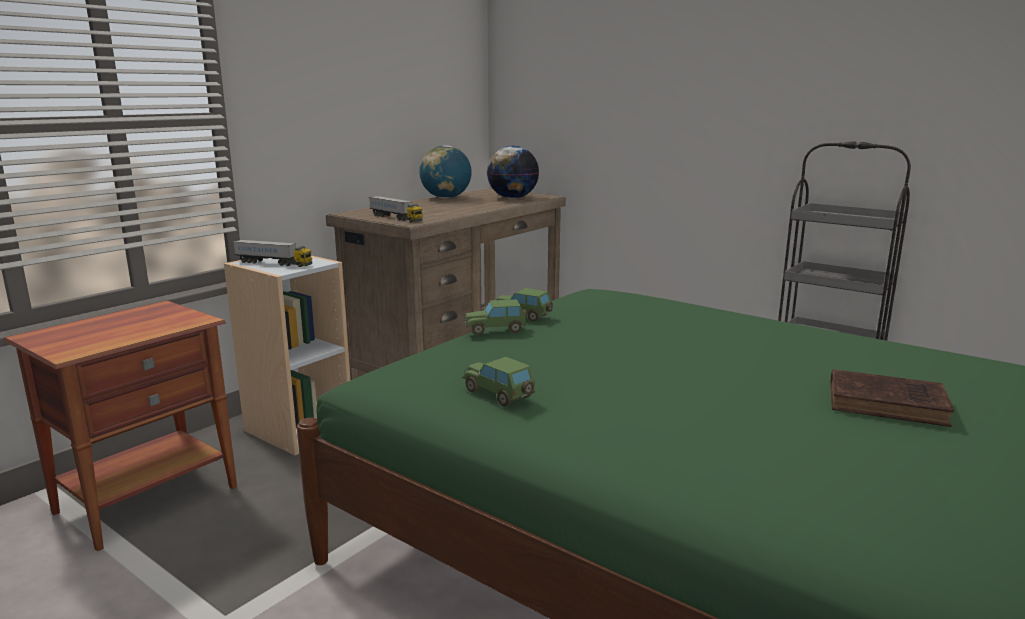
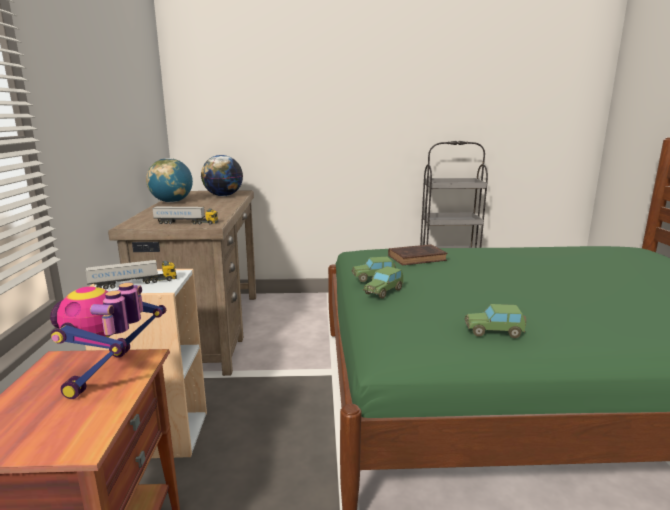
camera: 40 degrees left, 0 degrees up
brown book [830,369,954,427] -> brown book moved to [388,244,448,265]
none -> toy robot [50,283,166,399]

